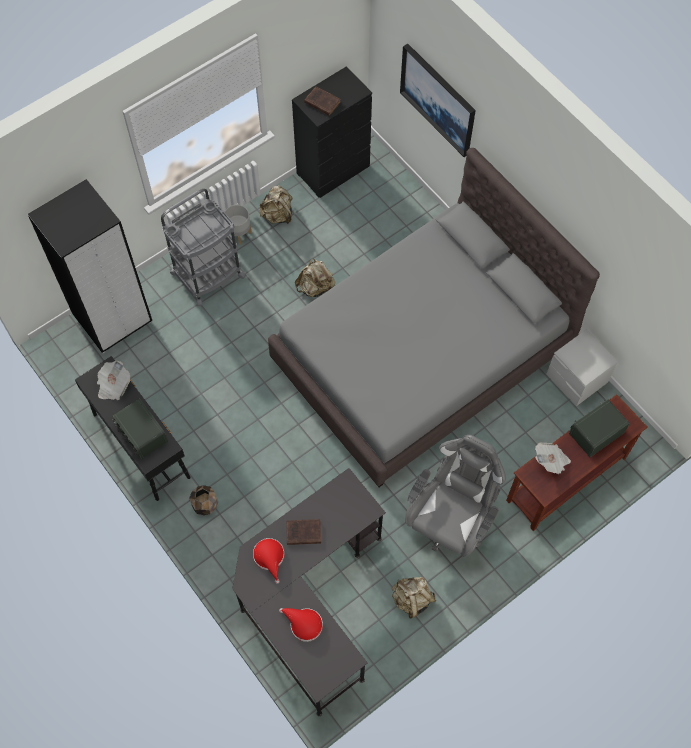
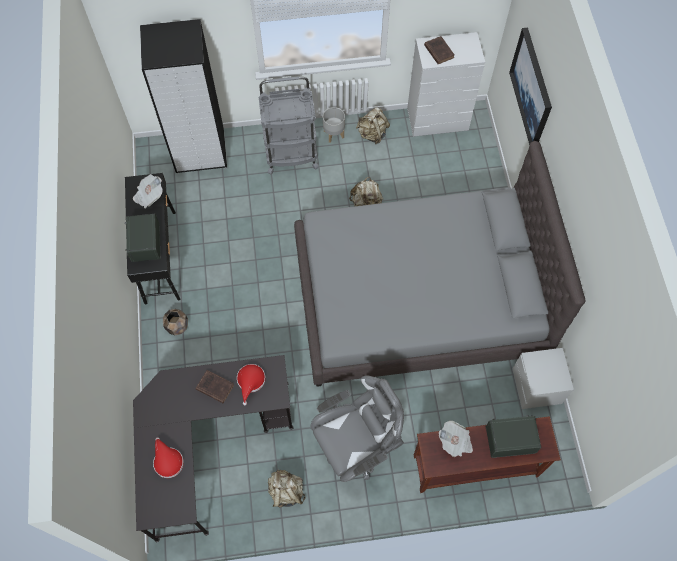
camera: 30 degrees right, 0 degrees up
red hat [253,538,284,584] -> red hat moved to [237,364,266,405]
black dresser [292,66,372,198] -> white dresser [407,32,485,136]

